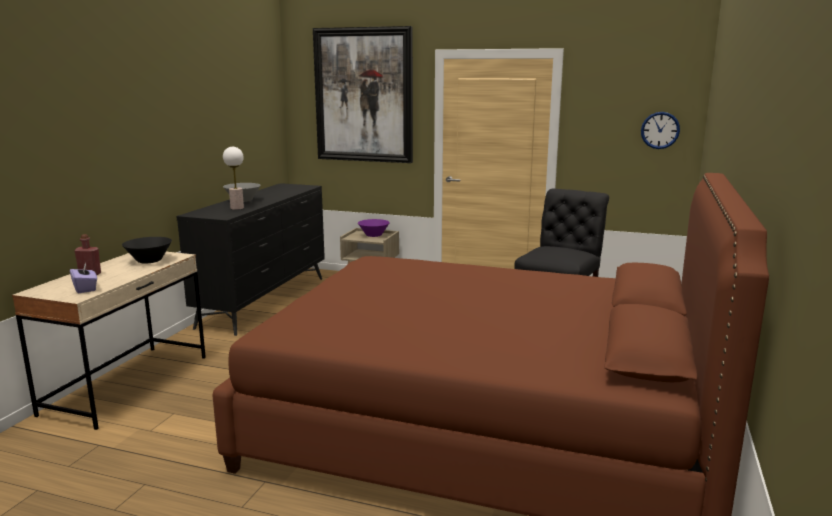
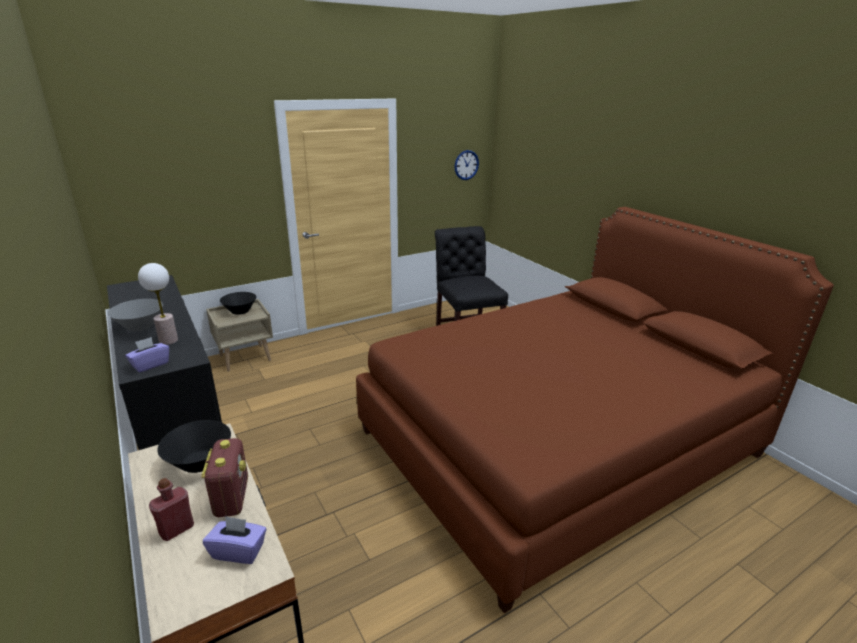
camera: 50 degrees left, 10 degrees up
picture [313,26,413,163] -> none
purple bowl [358,219,390,237] -> black bowl [220,292,256,315]
none -> purple tissue box [125,337,169,373]
none -> radio [201,438,248,517]

